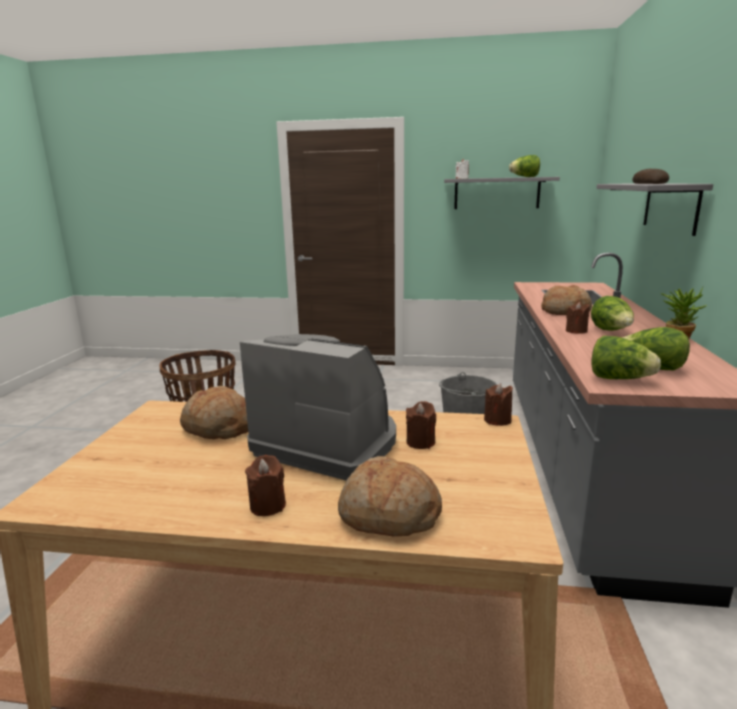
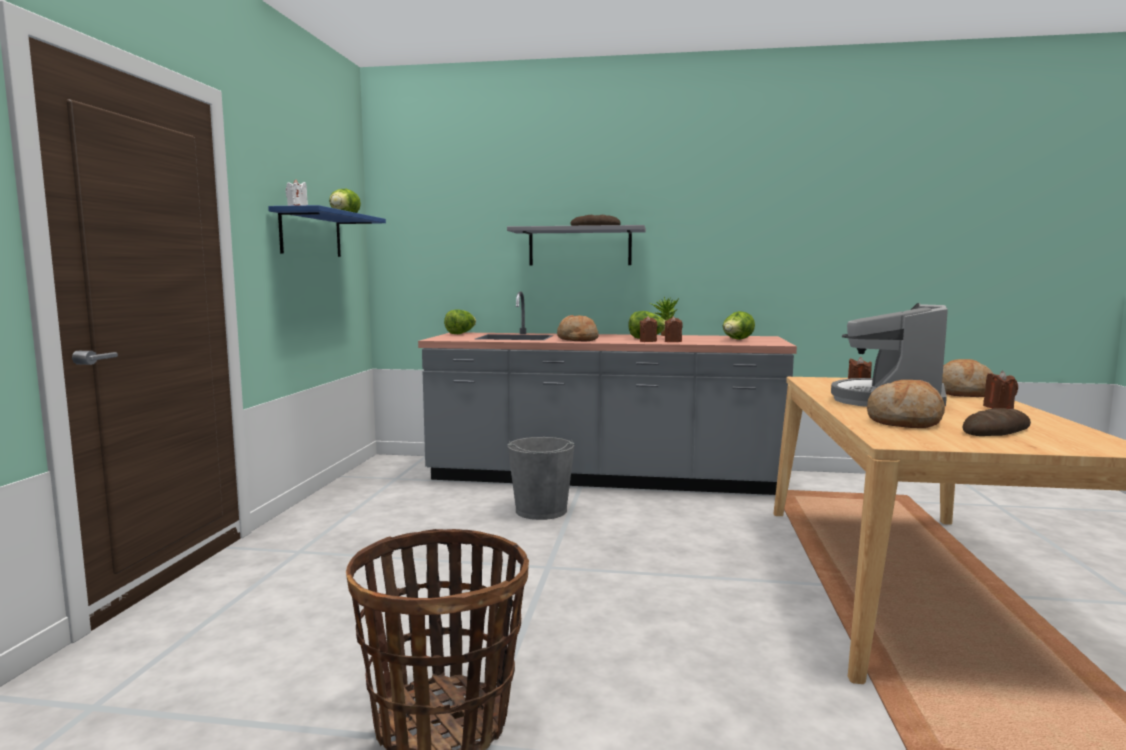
camera: 90 degrees left, 10 degrees down
grey shelf [444,177,560,209] -> blue shelf [268,205,386,257]
brown candle [484,383,513,426] -> brown candle moved to [665,316,683,342]
lettuce [591,336,661,379] -> lettuce moved to [444,309,476,334]
none -> bread [962,408,1031,436]

